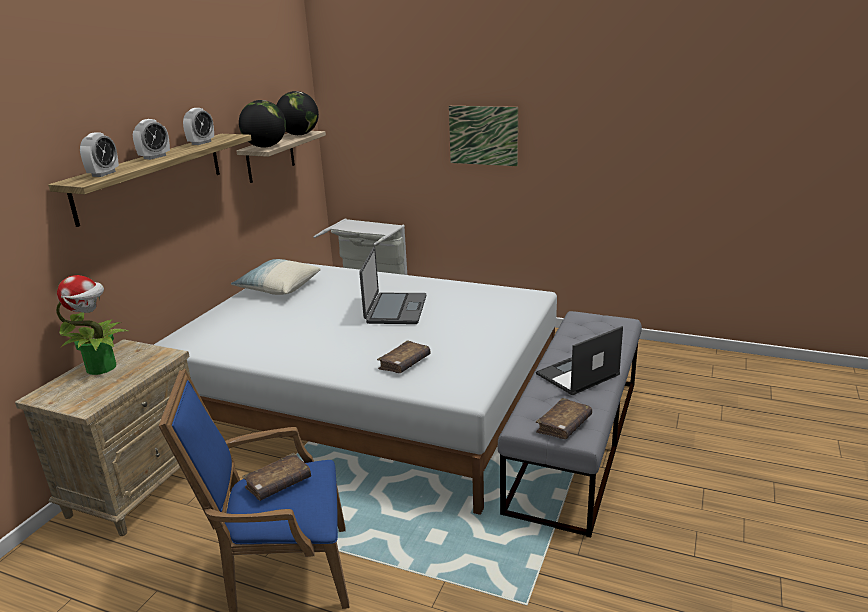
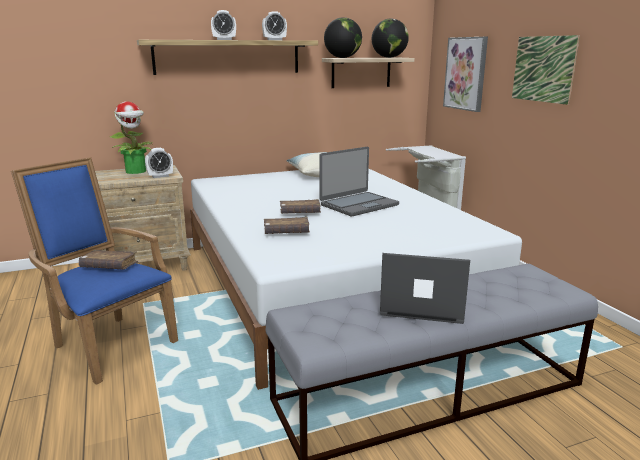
camera: 45 degrees right, 5 degrees down
alarm clock [80,132,119,177] -> alarm clock moved to [145,148,173,178]
brown book [536,398,592,439] -> brown book moved to [280,199,321,214]
none -> picture [443,37,488,112]

